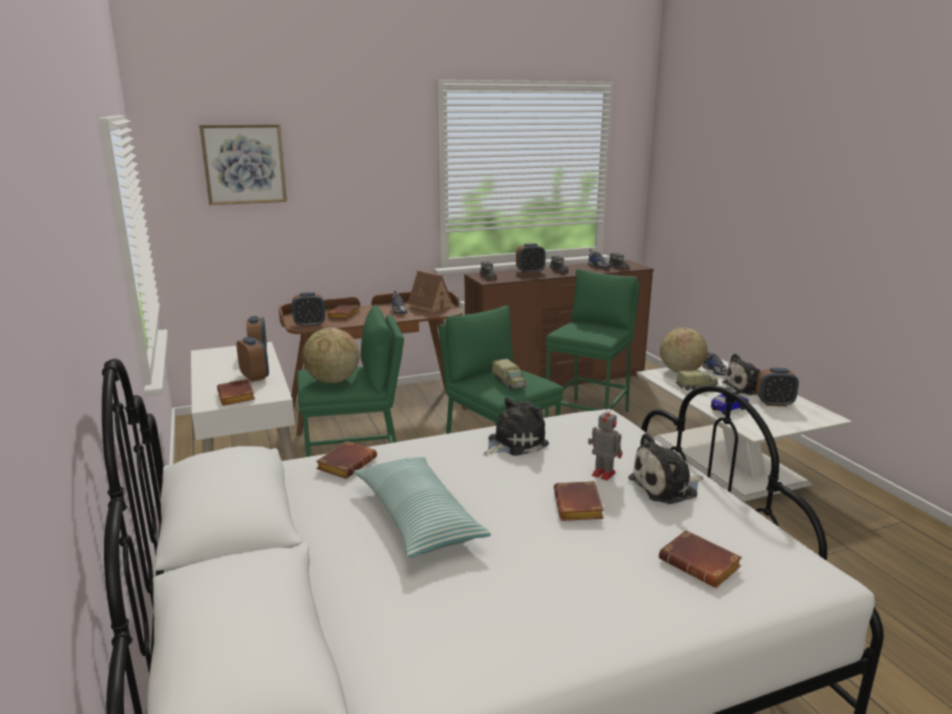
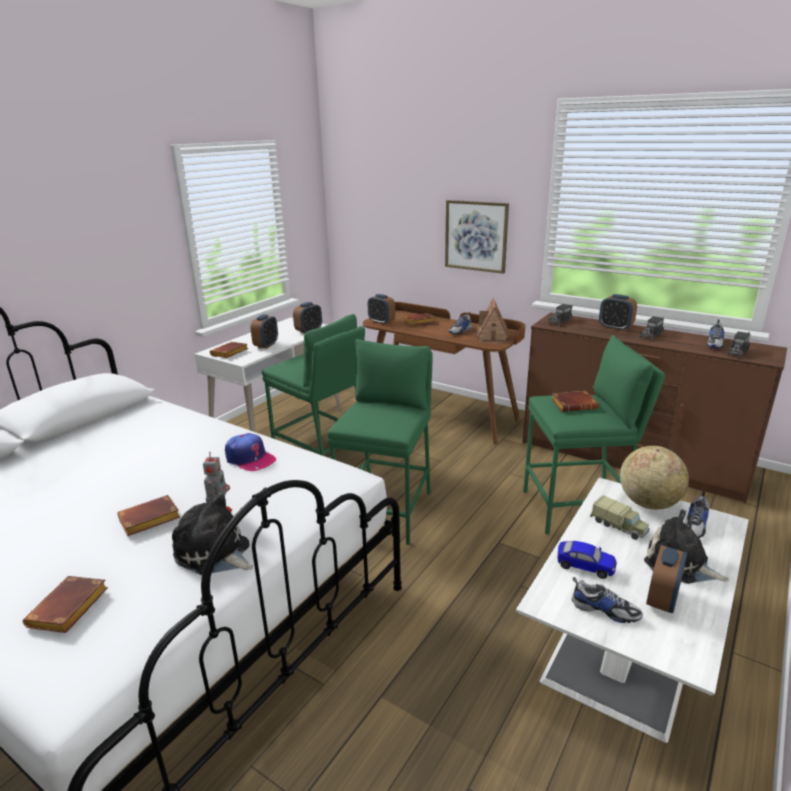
camera: 55 degrees right, 5 degrees up
picture [199,124,287,205] -> picture moved to [445,200,509,274]
globe [302,328,359,383] -> none
brown book [316,441,377,479] -> brown book moved to [552,391,598,412]
pillow [354,457,491,558] -> none
plush toy [483,398,549,456] -> cap [225,433,277,471]
toy truck [492,359,527,390] -> none
alarm clock [756,368,799,407] -> alarm clock turned 120 degrees counterclockwise [646,545,687,613]
none -> shoe [571,577,643,623]

